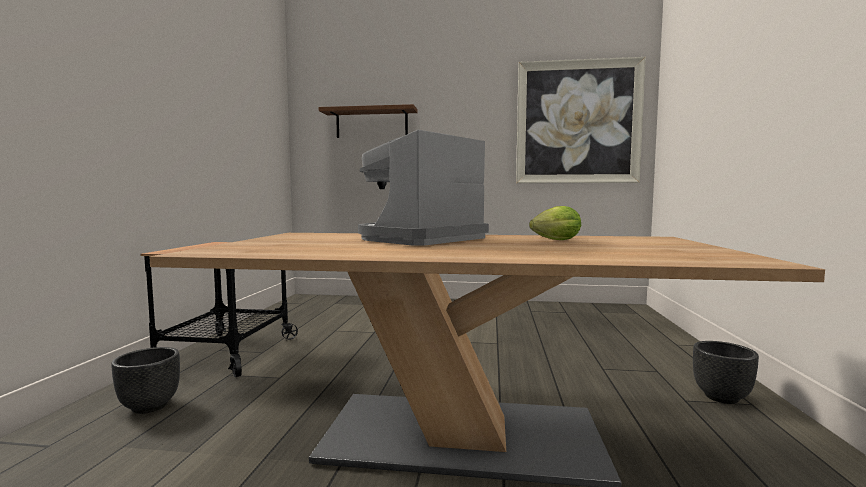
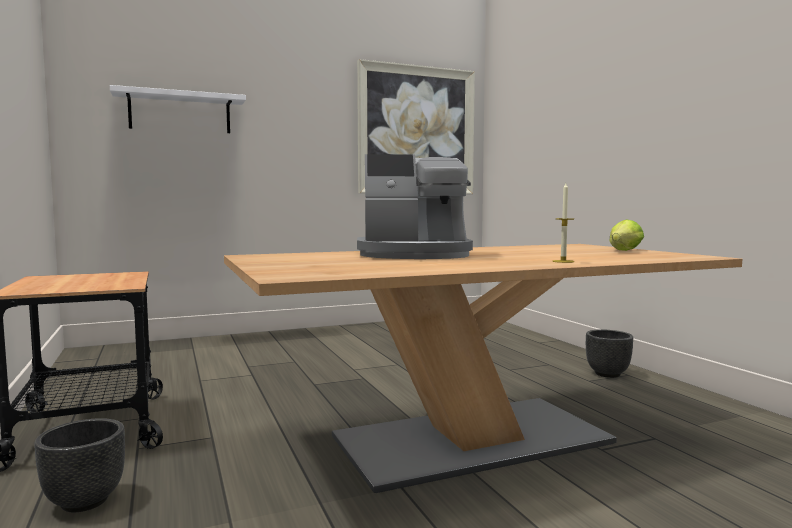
camera: 30 degrees left, 0 degrees up
brown shelf [319,104,418,138] -> white shelf [110,85,246,133]
coffee machine [358,130,489,246] -> coffee machine turned 105 degrees counterclockwise [357,154,473,259]
lettuce [529,206,581,240] -> lettuce moved to [610,220,644,251]
none -> candle [553,183,574,263]

